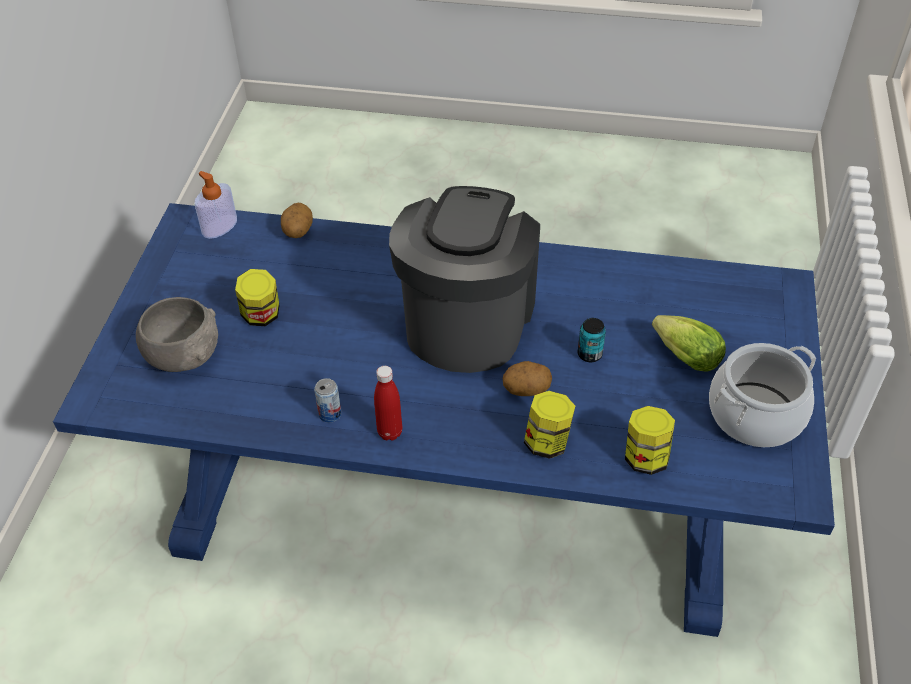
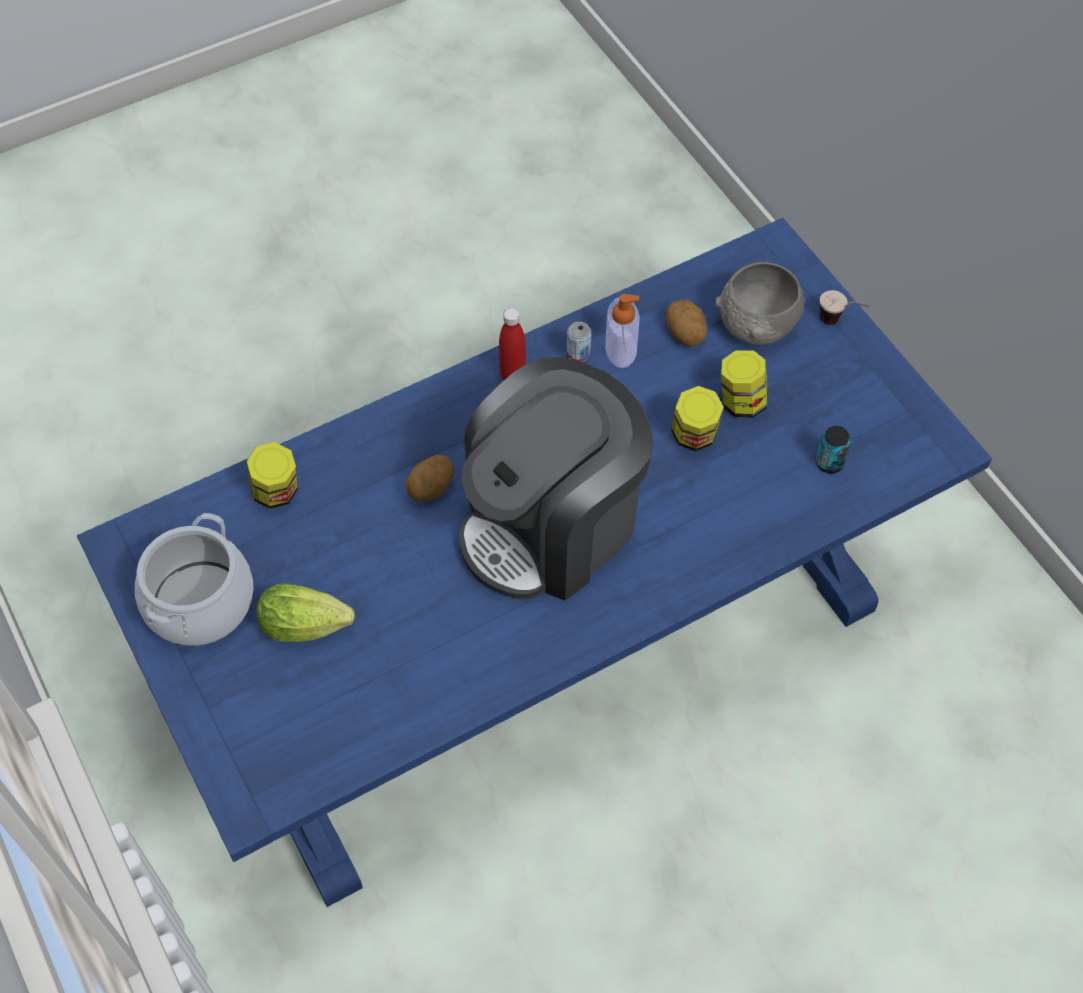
camera: 140 degrees right, 10 degrees up
soap dispenser [194,171,237,239] -> soap dispenser moved to [605,294,640,368]
potato [281,203,313,238] -> potato moved to [666,300,707,347]
coffee machine [389,186,540,373] -> coffee machine turned 75 degrees clockwise [459,357,654,601]
jar [524,391,575,459] -> jar moved to [671,386,723,451]
can [578,318,606,362] -> can moved to [816,426,851,473]
none -> cup [820,290,869,325]

